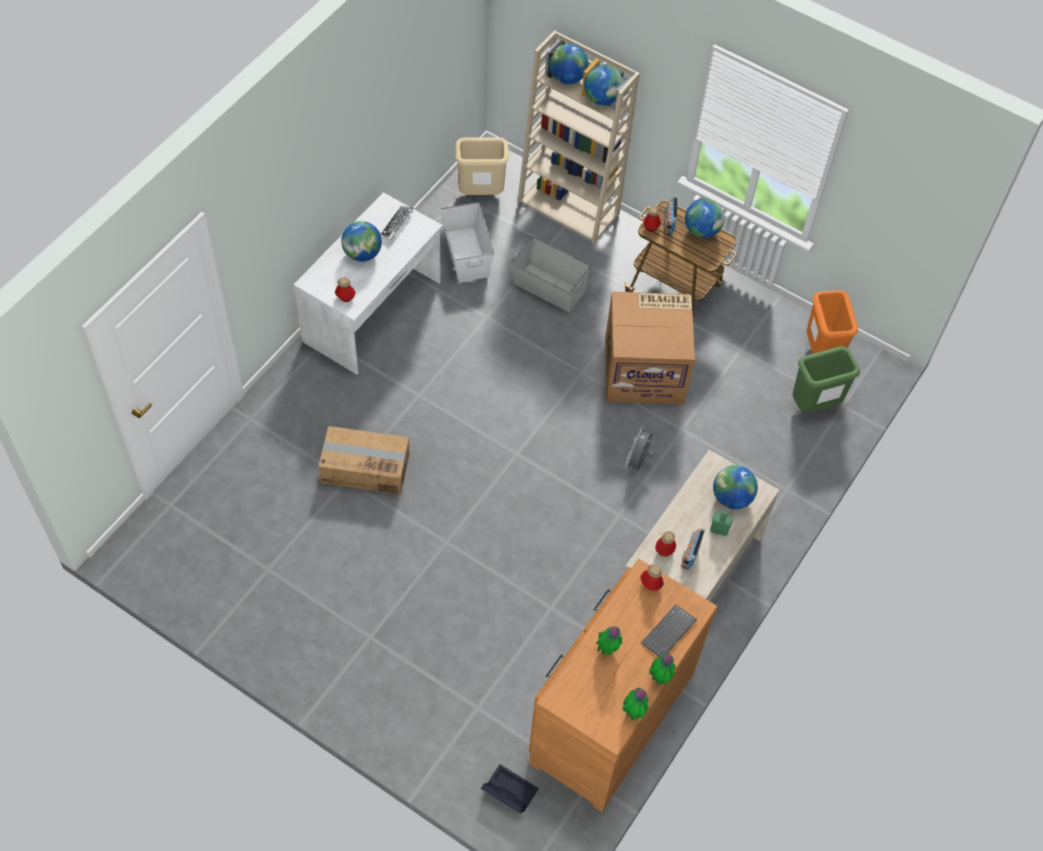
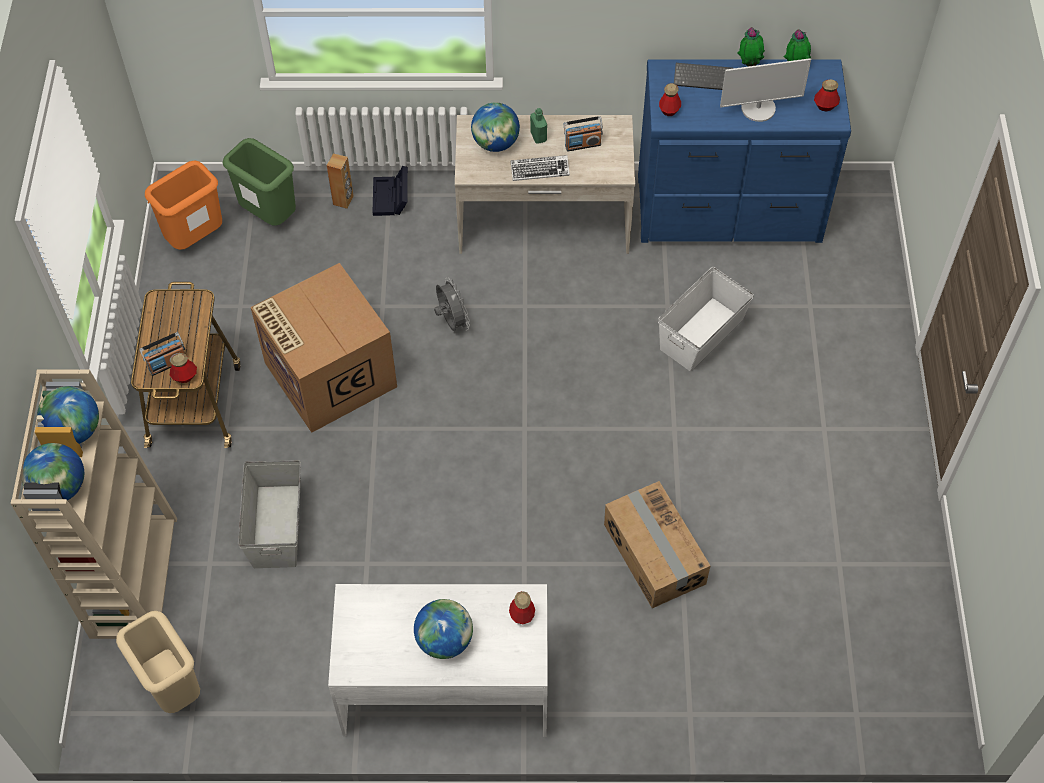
camera: 120 degrees left, 0 degrees up
keyboard [380,206,414,240] -> keyboard moved to [510,155,570,181]
white storage box [440,202,494,282] -> white storage box moved to [658,267,754,371]
black storage box [481,764,538,813] -> black storage box moved to [373,166,408,216]
brown dresser [529,559,718,812] -> blue dresser [638,59,851,243]
potted plant [596,626,622,656] -> monitor [720,58,811,122]
grey fan [625,426,655,471] -> grey fan turned 105 degrees counterclockwise [434,277,470,331]
bottle [655,531,676,557] -> bottle moved to [814,79,840,111]
globe [685,198,724,238] -> none
none -> brown speaker [327,154,354,209]

